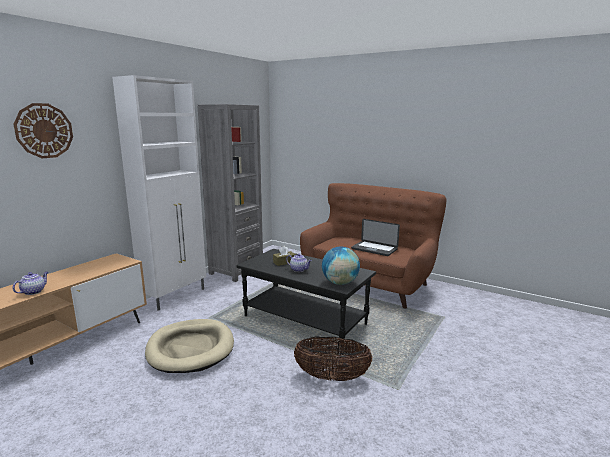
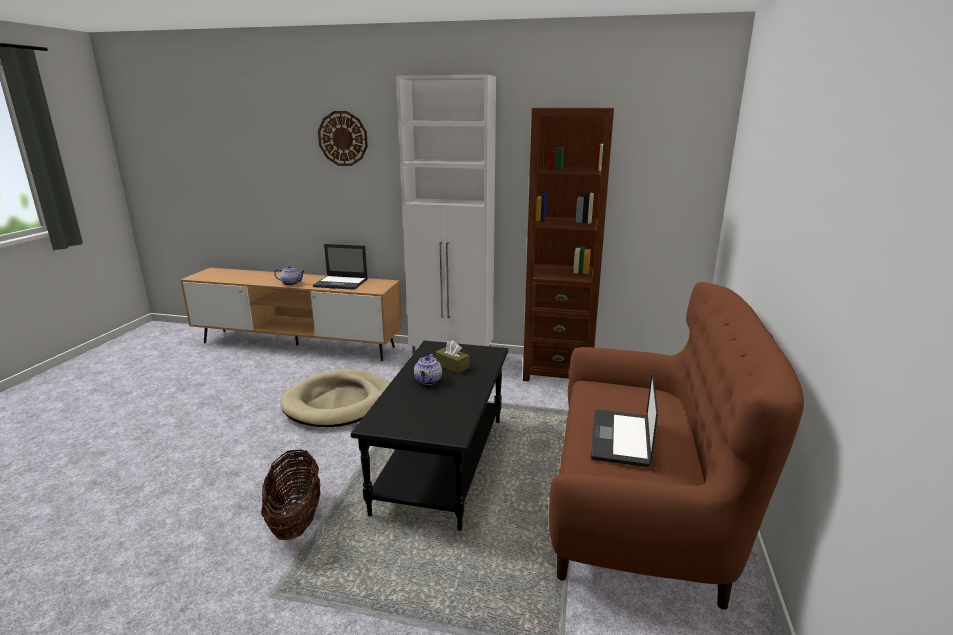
camera: 70 degrees right, 5 degrees up
grey bookcase [197,104,263,282] -> brown bookcase [523,108,614,382]
globe [322,247,360,285] -> none
none -> laptop [313,244,368,290]

